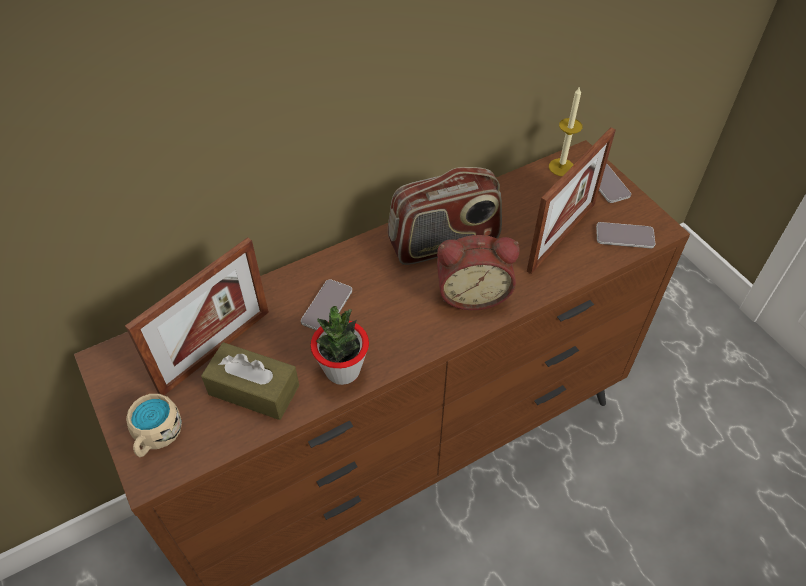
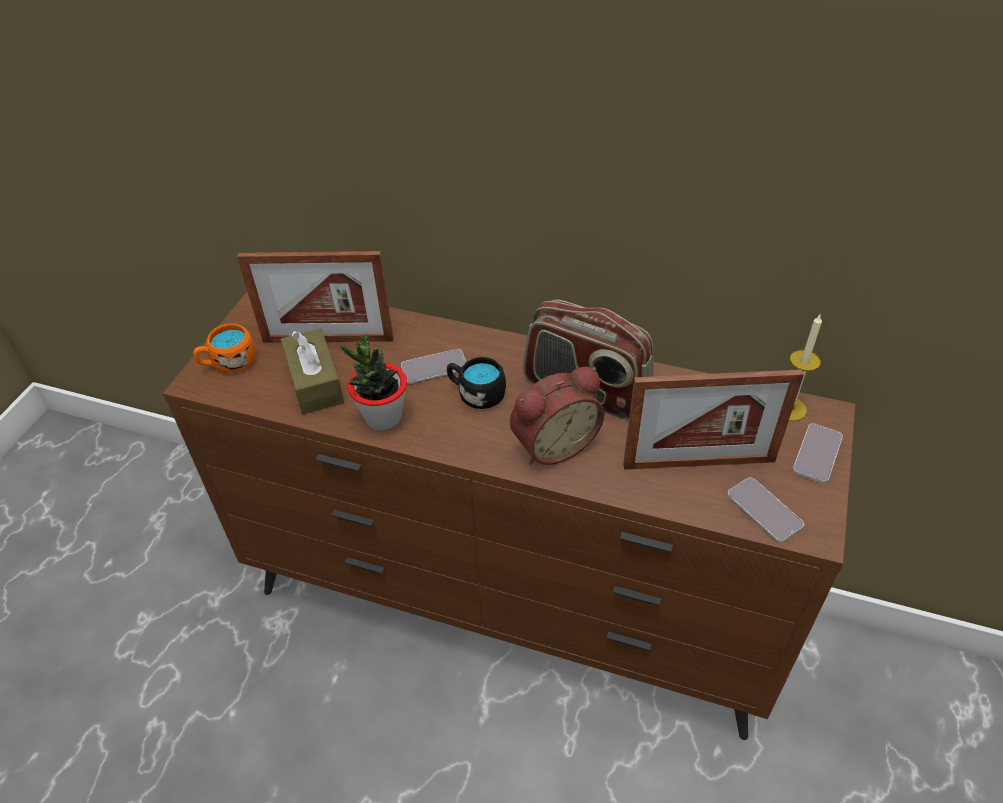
camera: 50 degrees right, 5 degrees down
beige mug [126,394,182,457] -> orange mug [193,324,256,373]
alarm clock [437,235,519,310] -> alarm clock turned 75 degrees counterclockwise [510,367,604,465]
none -> black mug [447,357,506,409]

